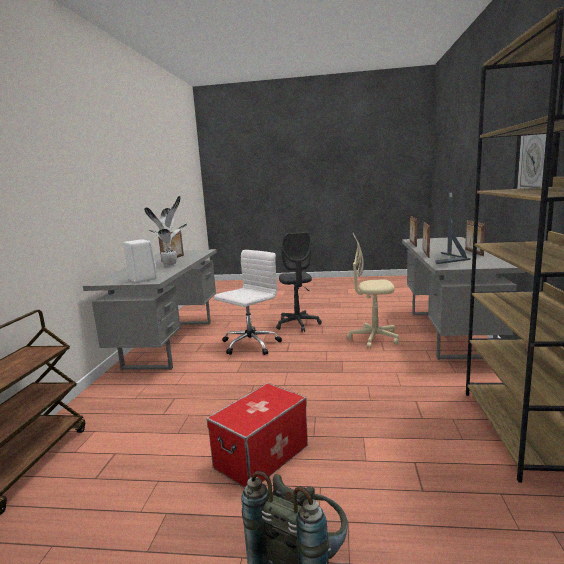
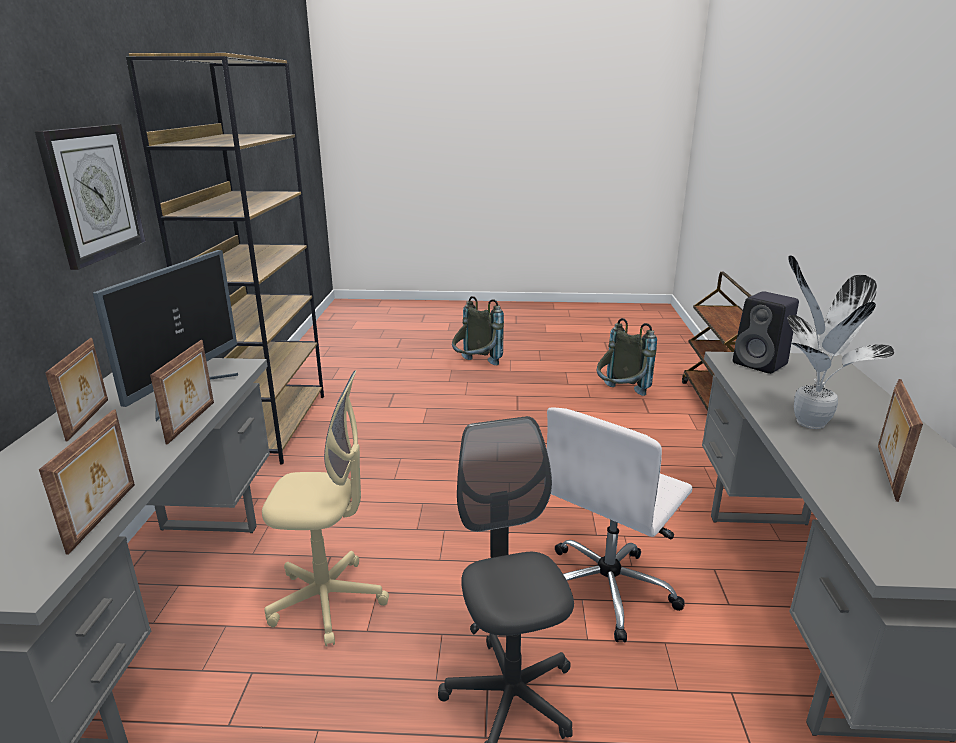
camera: 175 degrees right, 10 degrees up
white speaker [123,239,157,283] -> black speaker [733,291,799,374]
storage box [206,383,308,488] -> none
none -> grey backpack [597,318,657,396]

